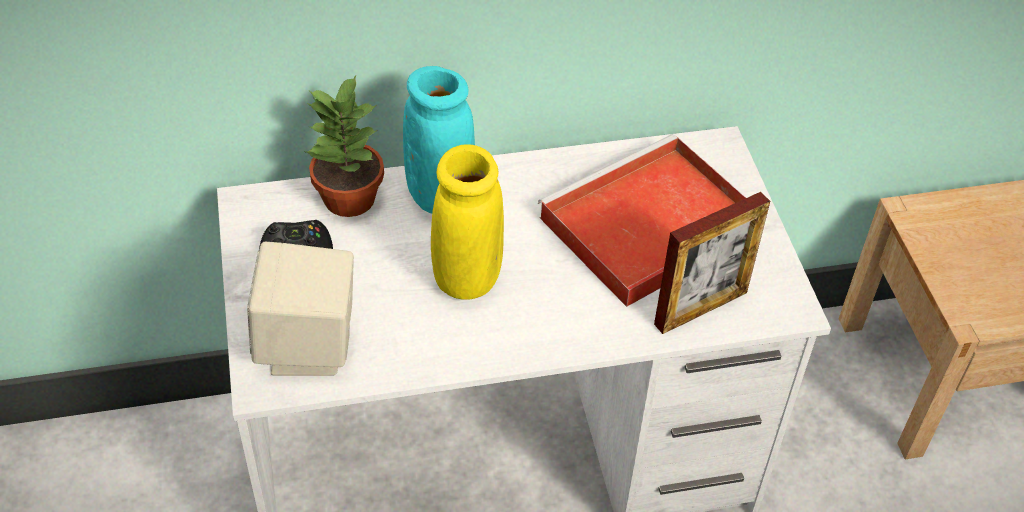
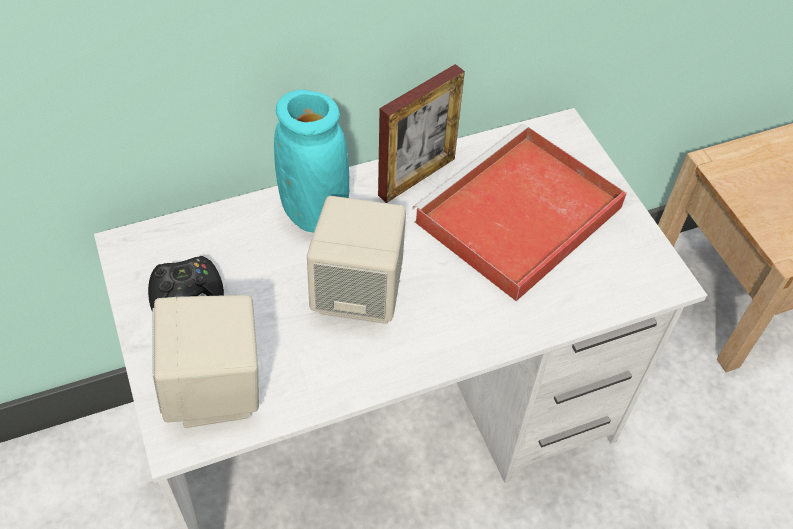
camera: 10 degrees left, 5 degrees up
potted plant [304,75,384,217] -> none
yellow vase [431,144,504,300] -> beige speaker [307,196,406,324]
picture frame [654,192,770,334] -> picture frame moved to [378,64,465,203]

